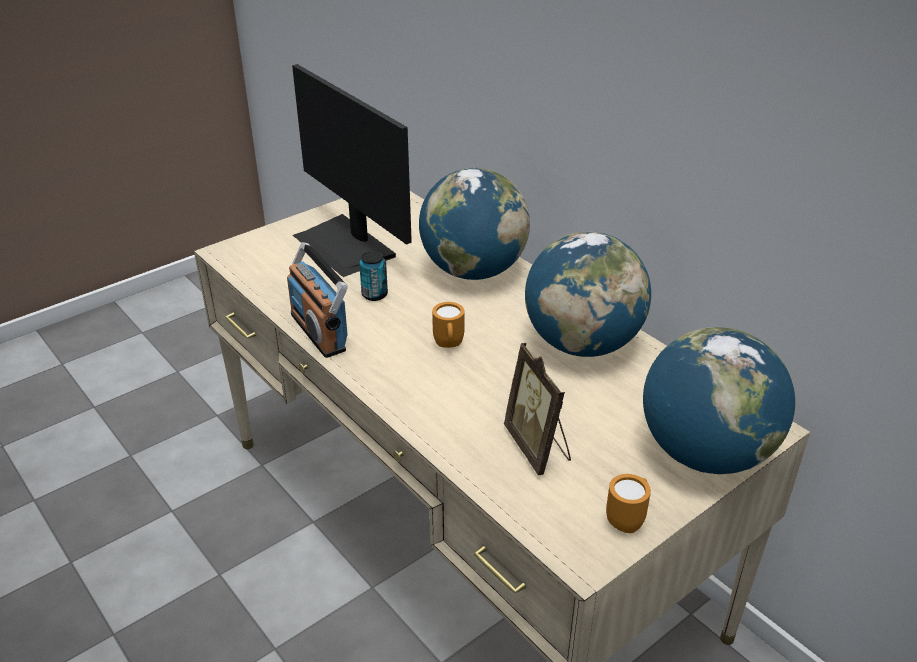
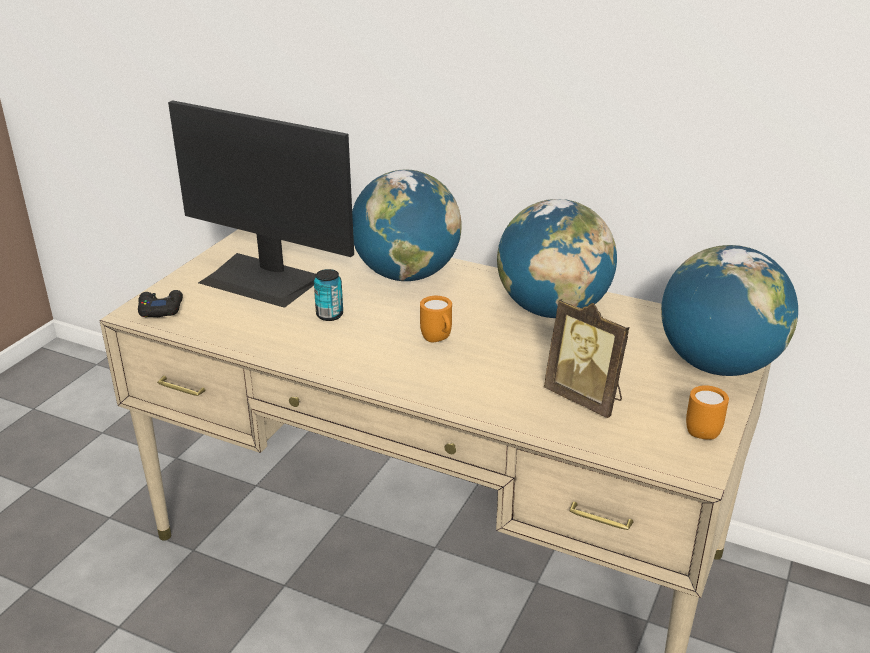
camera: 25 degrees left, 5 degrees down
radio [287,242,348,358] -> none
none -> black game controller [138,290,183,317]

